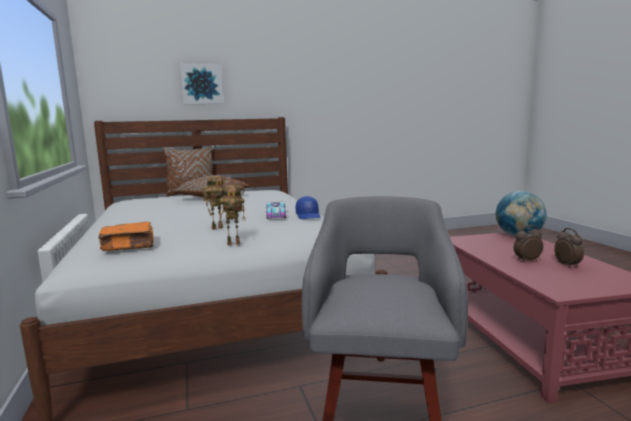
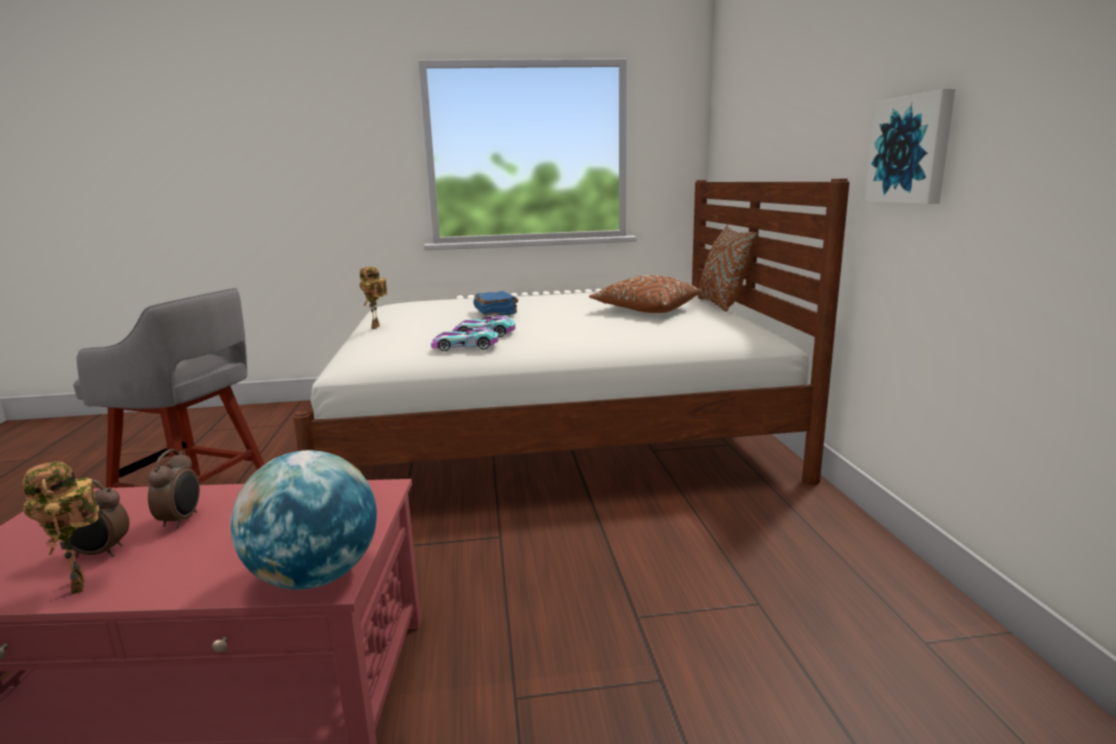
camera: 100 degrees right, 5 degrees up
orange book [99,222,154,251] -> none
picture [180,63,223,104] -> picture moved to [865,89,955,204]
toy robot [202,176,225,230] -> toy robot moved to [23,462,99,594]
blue cap [296,196,320,219] -> toy car [431,327,498,351]
none -> blue book [473,291,518,316]

